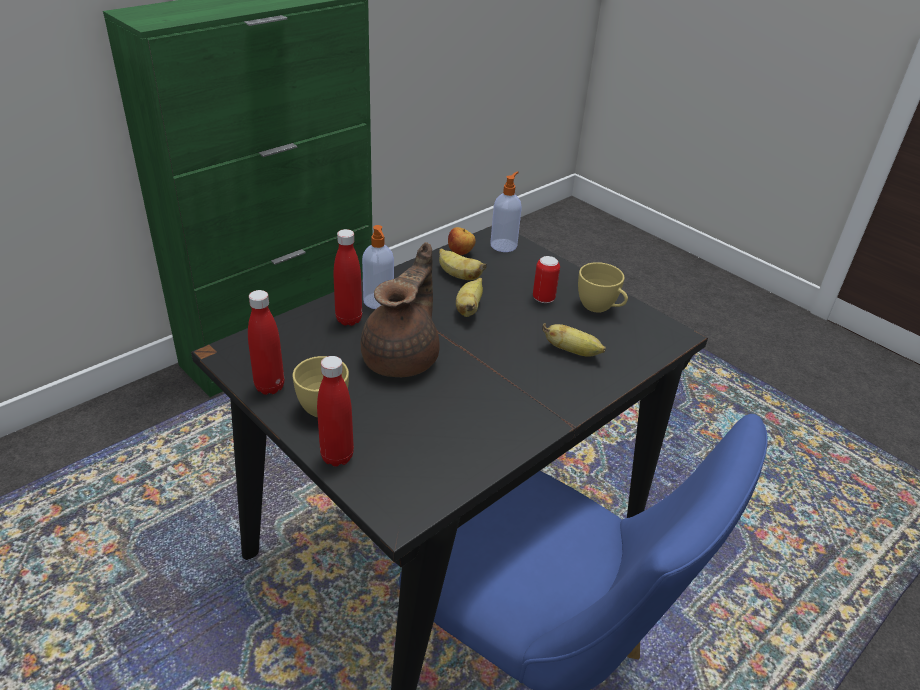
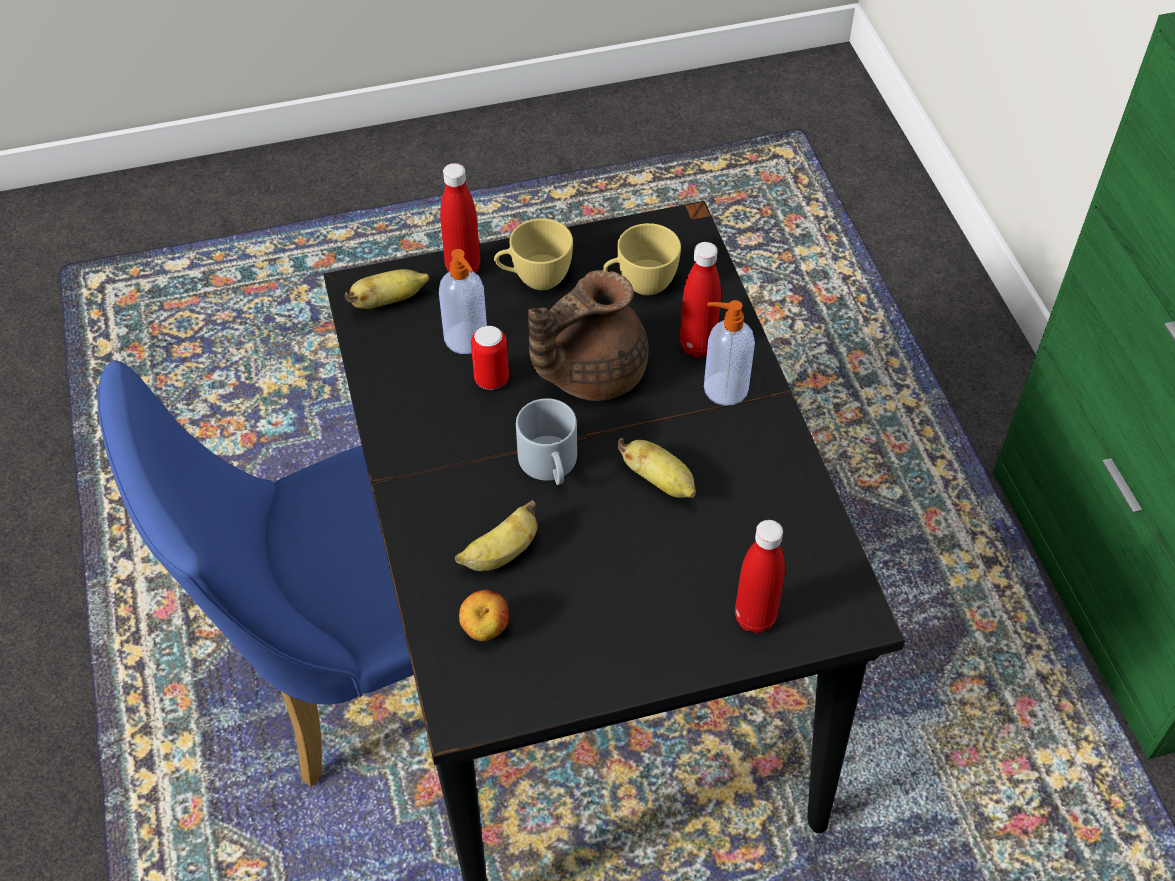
camera: 120 degrees right, 15 degrees up
red bottle [248,290,284,395] -> red bottle moved to [735,520,785,633]
brown teapot [361,242,440,377] -> brown teapot turned 90 degrees clockwise [528,270,649,401]
banana [439,248,487,280] -> banana moved to [345,269,429,309]
apple [448,227,476,255] -> apple moved to [459,590,509,641]
soap dispenser [490,171,522,252] -> soap dispenser moved to [439,249,487,354]
can [533,256,560,303] -> can moved to [471,326,509,390]
yellow cup [578,262,628,313] -> yellow cup moved to [603,223,681,295]
none -> grey mug [516,398,577,485]

